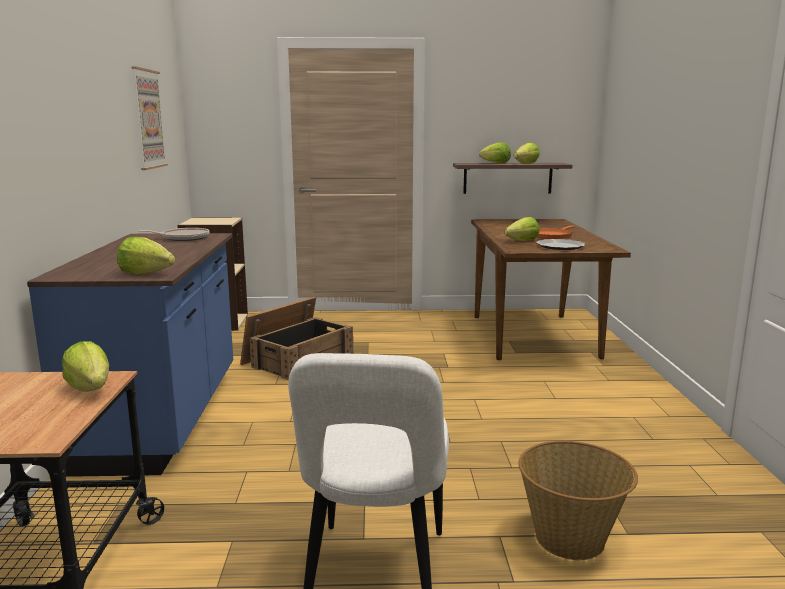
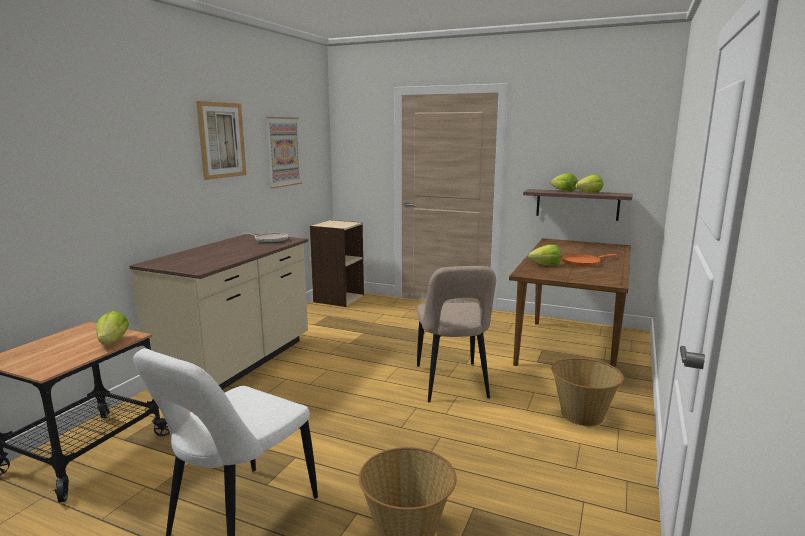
camera: 25 degrees right, 0 degrees up
blue counter [27,233,233,477] -> beige counter [130,234,308,390]
lettuce [117,237,175,275] -> none
crate [240,297,353,380] -> none
plate [537,239,585,250] -> none
none -> picture [196,101,246,180]
none -> beige chair [417,266,496,402]
none -> basket [552,358,624,426]

